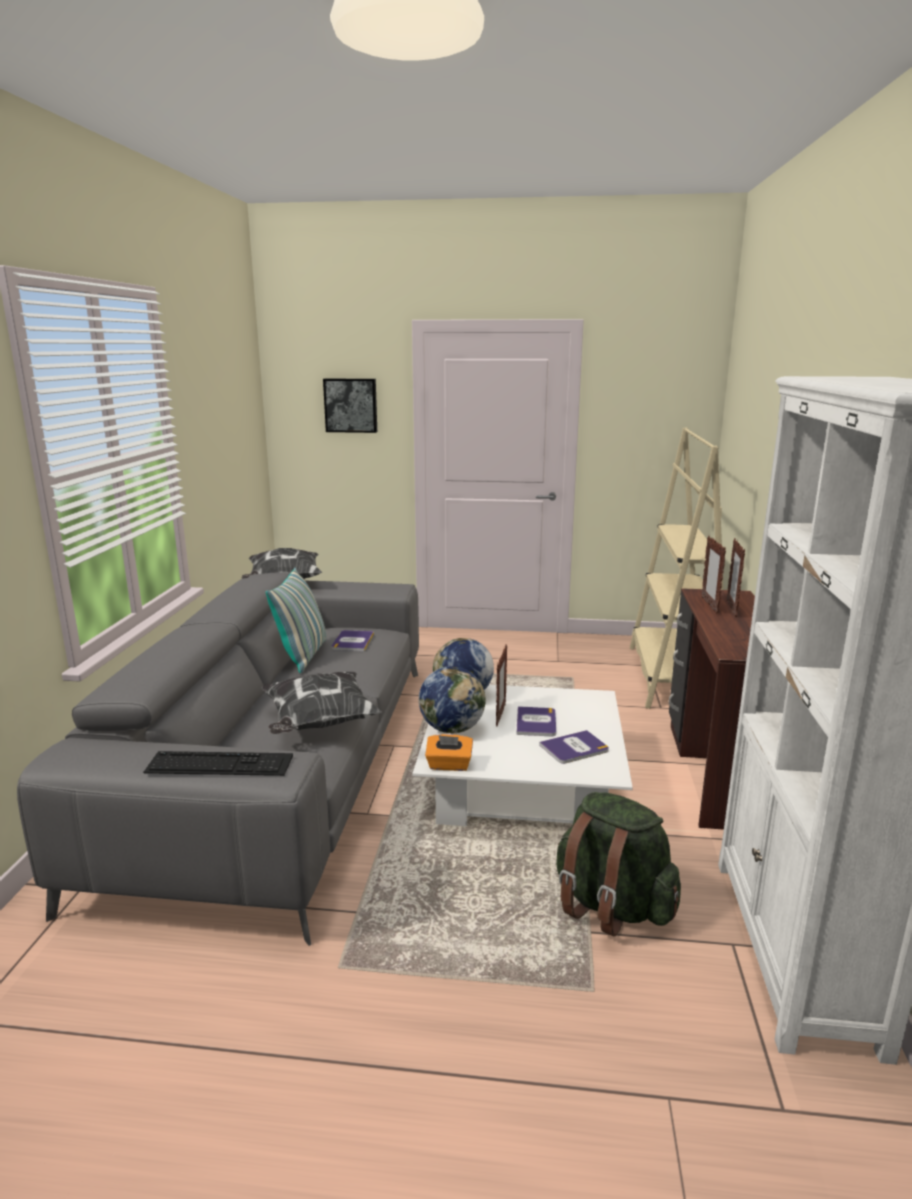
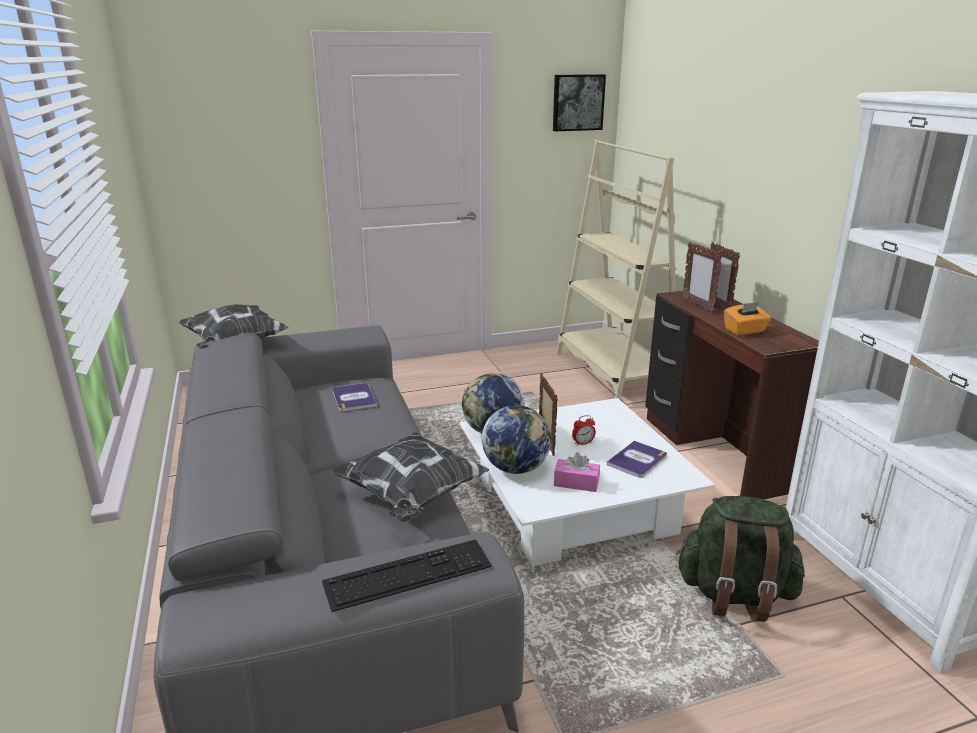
camera: 25 degrees left, 5 degrees up
pillow [266,568,326,673] -> none
picture [323,379,377,433] -> picture moved to [553,74,606,131]
orange tissue box [425,734,473,771] -> orange tissue box moved to [724,302,771,335]
book [516,706,556,736] -> alarm clock [572,415,596,446]
none -> pink tissue box [554,452,600,492]

